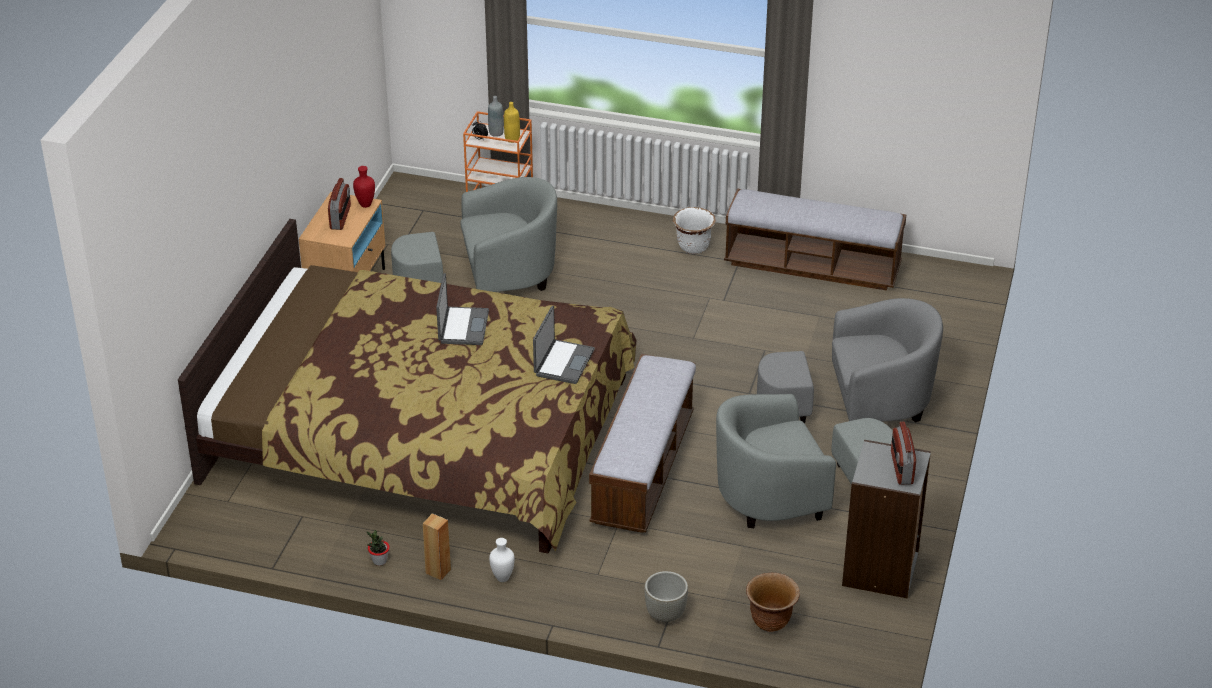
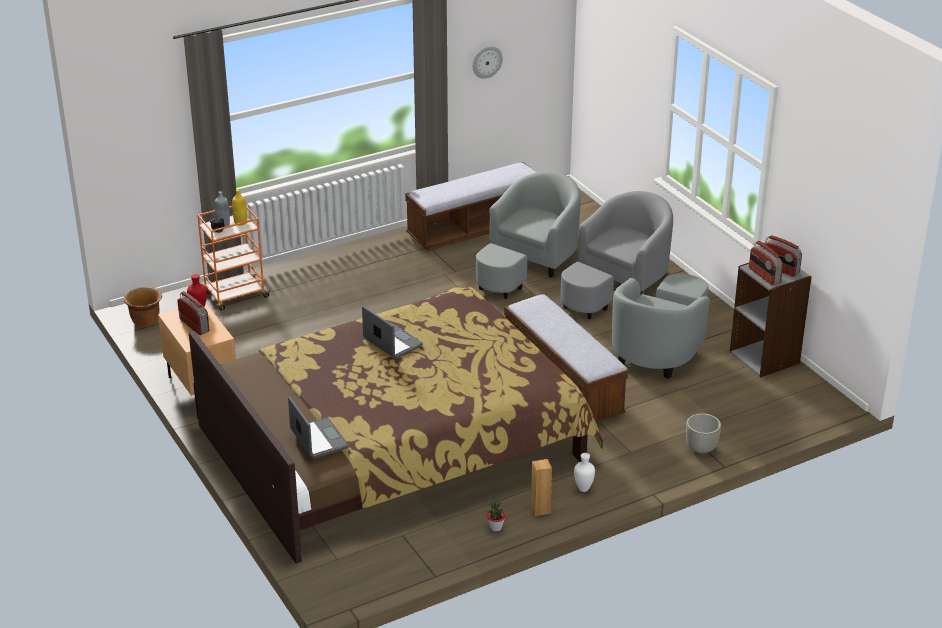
camera: 45 degrees left, 5 degrees down
grey armchair [391,177,557,292] -> grey armchair moved to [476,171,581,299]
laptop [533,306,595,384] -> laptop moved to [288,396,349,459]
white planter [673,207,716,254] -> none
brown planter [746,573,800,632] -> brown planter moved to [124,287,162,328]
none -> wall clock [473,46,503,79]
none -> radio [749,241,783,285]

